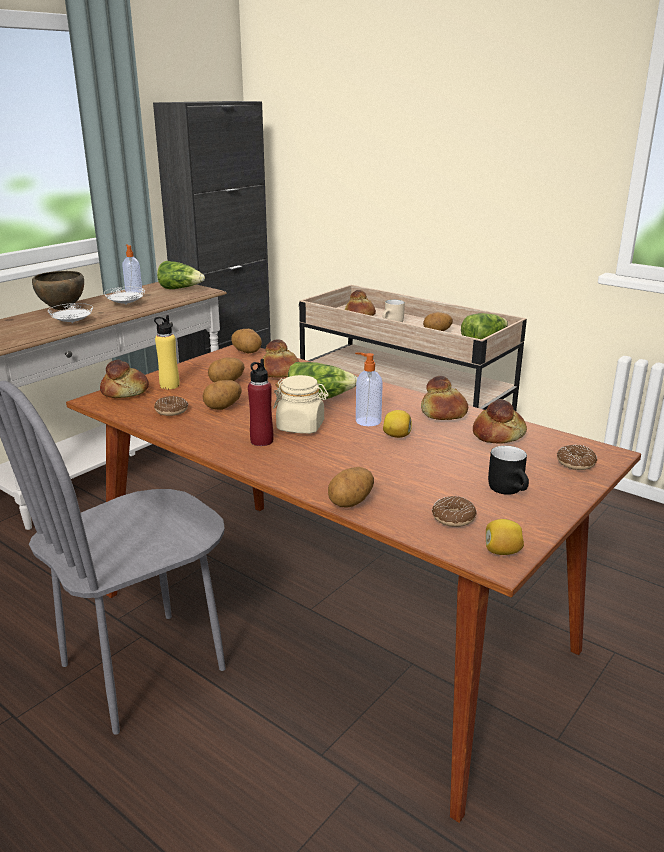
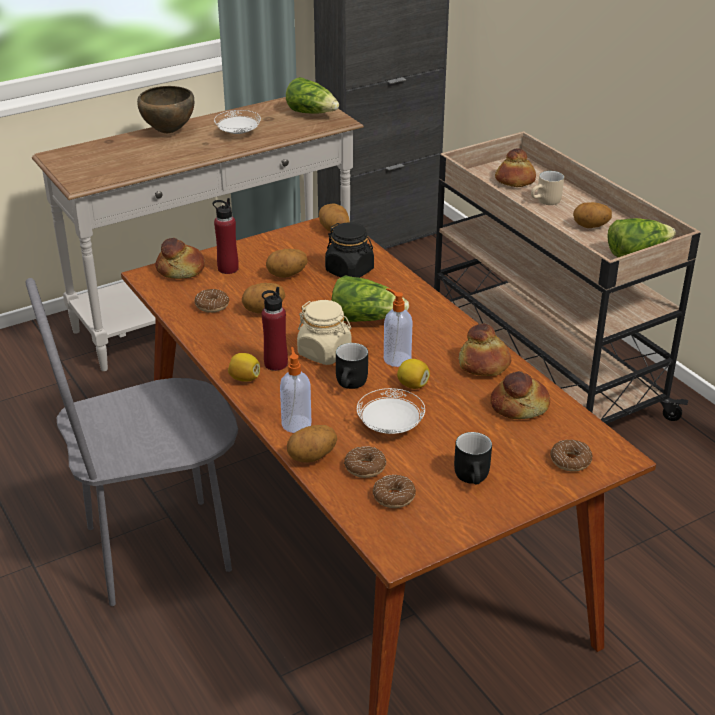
camera: 20 degrees right, 10 degrees up
white plate [48,303,93,323] -> white plate moved to [357,388,425,434]
soap dispenser [122,245,142,293] -> soap dispenser moved to [280,347,311,433]
yellow bottle [154,315,180,389] -> red bottle [213,198,239,274]
bread [263,339,299,378] -> black jar [325,222,374,278]
lemon [486,519,524,555] -> lemon moved to [228,353,260,382]
none -> black mug [336,343,368,389]
none -> donut [344,446,386,478]

